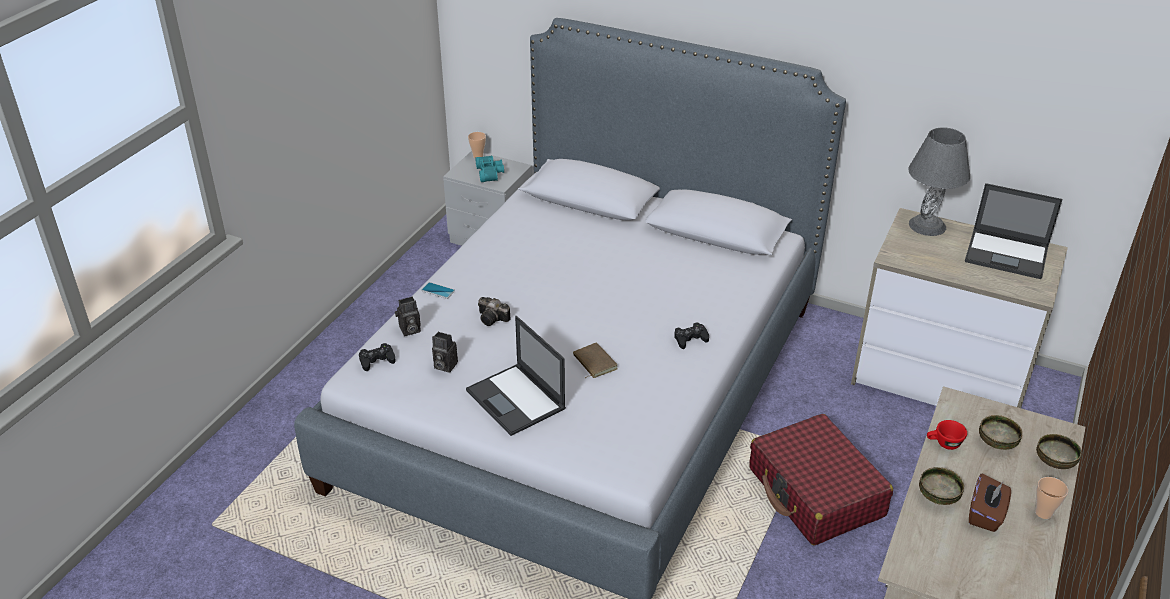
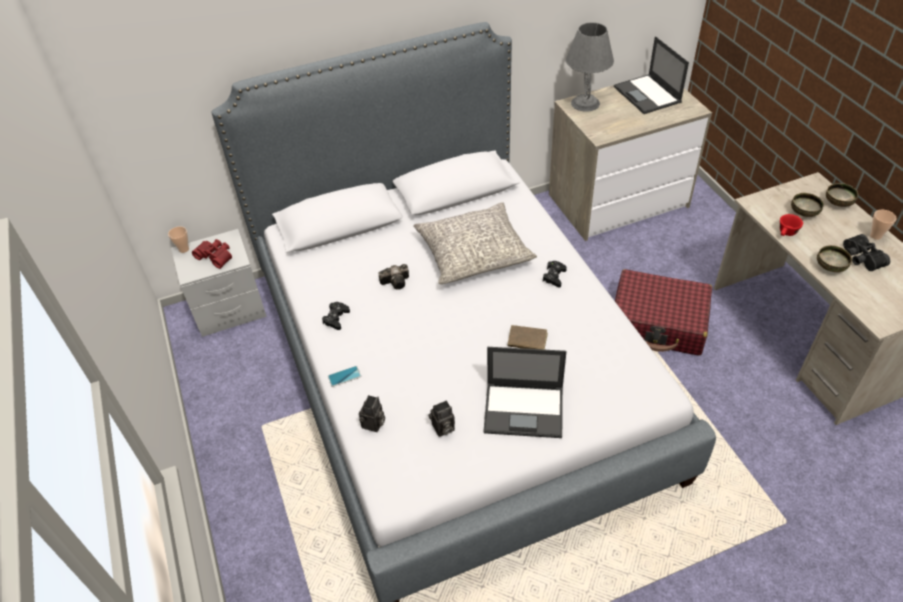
camera: 45 degrees left, 10 degrees up
black game controller [359,343,396,371] -> black game controller moved to [322,302,350,330]
turquoise binoculars [476,156,504,182] -> red binoculars [192,239,232,269]
camera [478,297,511,326] -> camera moved to [379,264,409,290]
laptop [965,183,1063,279] -> laptop turned 90 degrees clockwise [614,36,689,114]
brown tissue box [969,474,1011,532] -> black binoculars [843,234,890,271]
none -> grey pillow [413,202,537,284]

